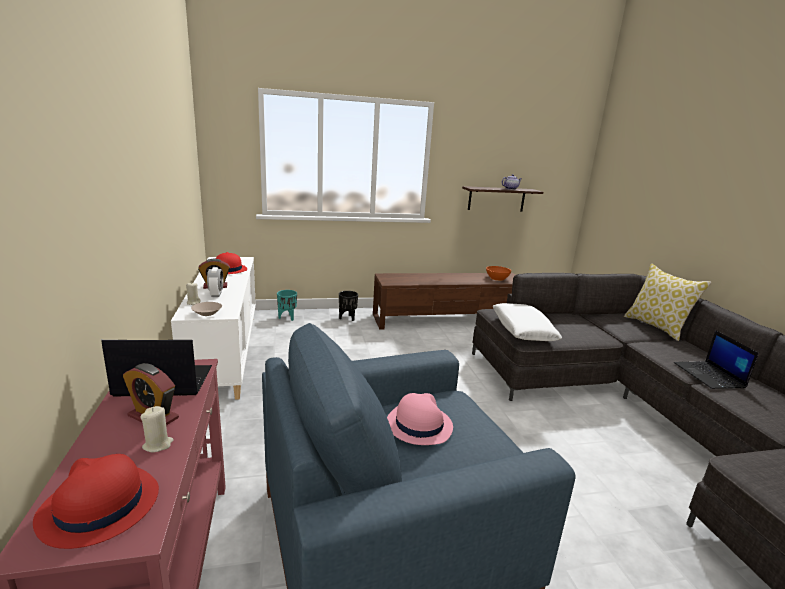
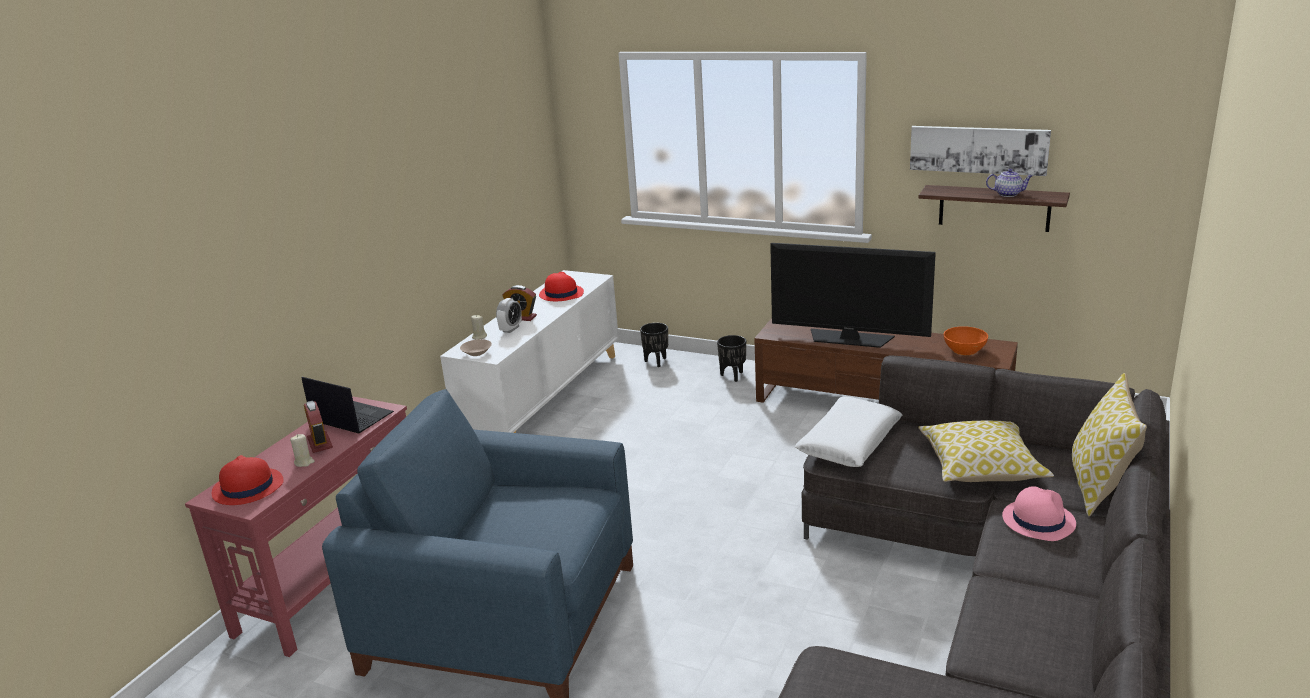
camera: 40 degrees right, 5 degrees up
turquoise planter [277,290,297,321] -> black planter [640,323,668,367]
pink hat [387,393,453,445] -> pink hat moved to [1002,486,1076,541]
laptop [674,330,759,389] -> none
none -> television [770,243,936,348]
none -> picture [910,126,1051,176]
none -> pillow [918,421,1054,482]

